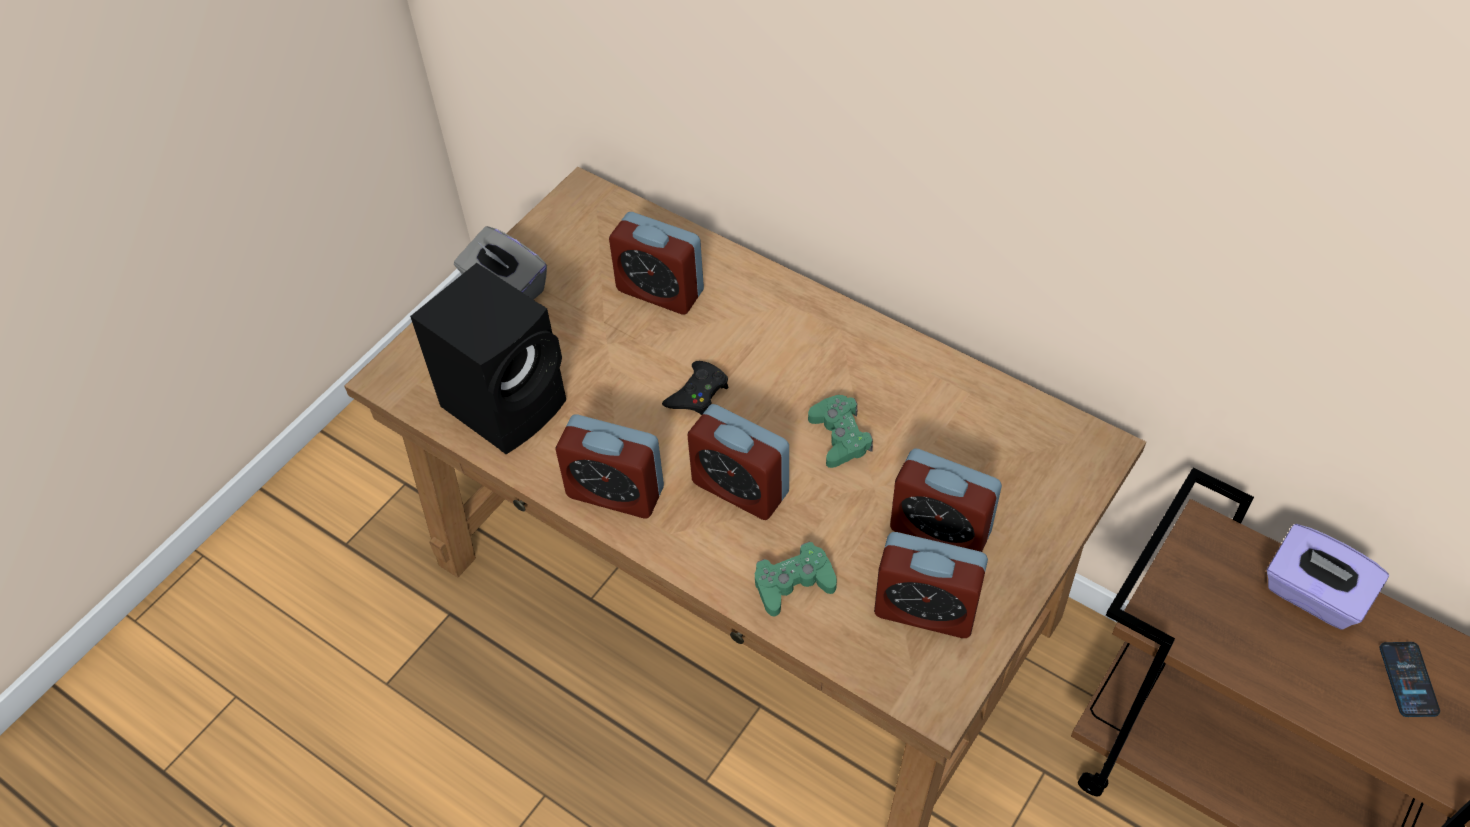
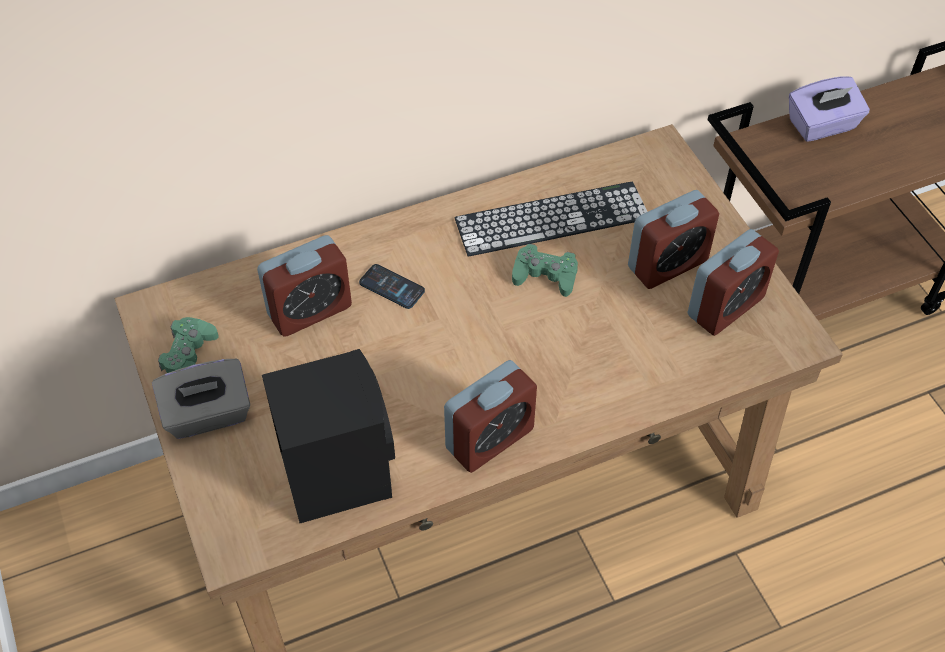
camera: 60 degrees left, 0 degrees up
black game controller [662,361,729,415] -> none
alarm clock [687,404,789,520] -> none
green game controller [755,542,837,616] -> green game controller moved to [158,317,219,373]
phone [1380,642,1440,717] -> phone moved to [359,264,425,309]
none -> keyboard [455,182,648,257]

